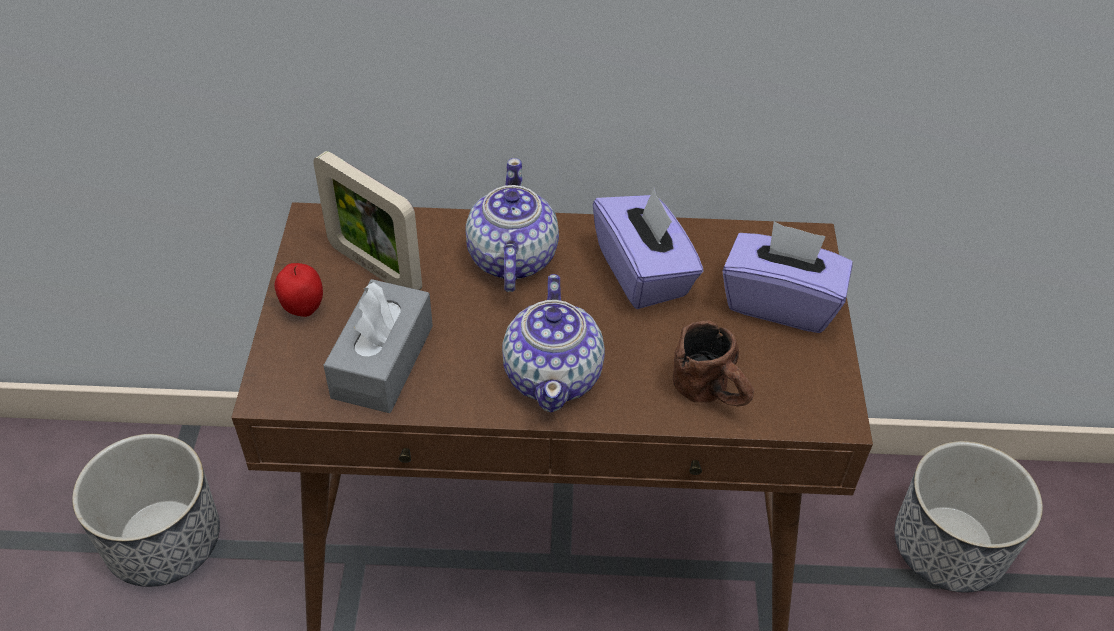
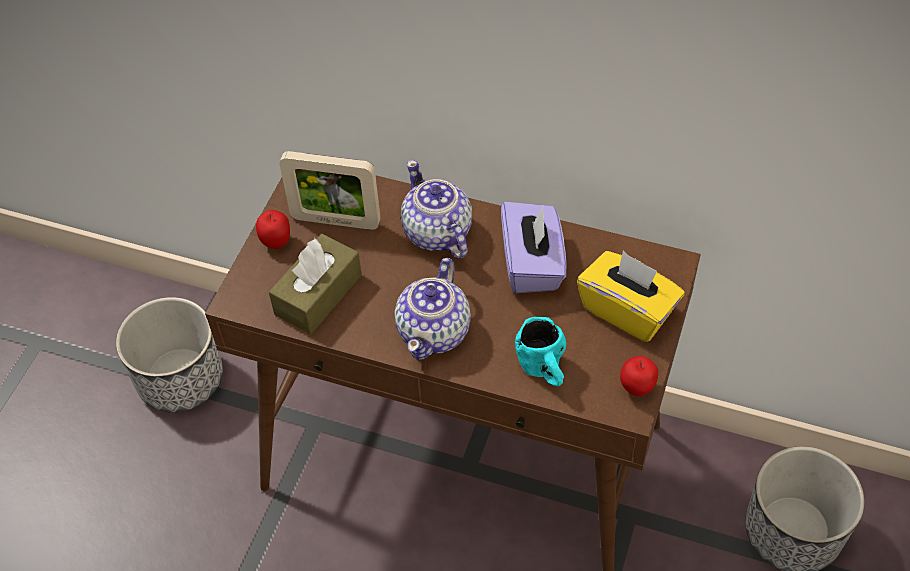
camera: 20 degrees right, 5 degrees up
picture frame [313,151,422,290] -> picture frame turned 45 degrees counterclockwise [279,151,381,230]
grey tissue box [323,279,433,413] -> brown tissue box [269,234,362,334]
teapot [465,158,559,292] -> teapot turned 45 degrees counterclockwise [401,160,472,258]
brown mug [673,320,754,406] -> turquoise mug [515,317,566,386]
purple tissue box [722,221,853,333] -> yellow tissue box [577,251,685,342]
none -> apple [620,356,658,396]

